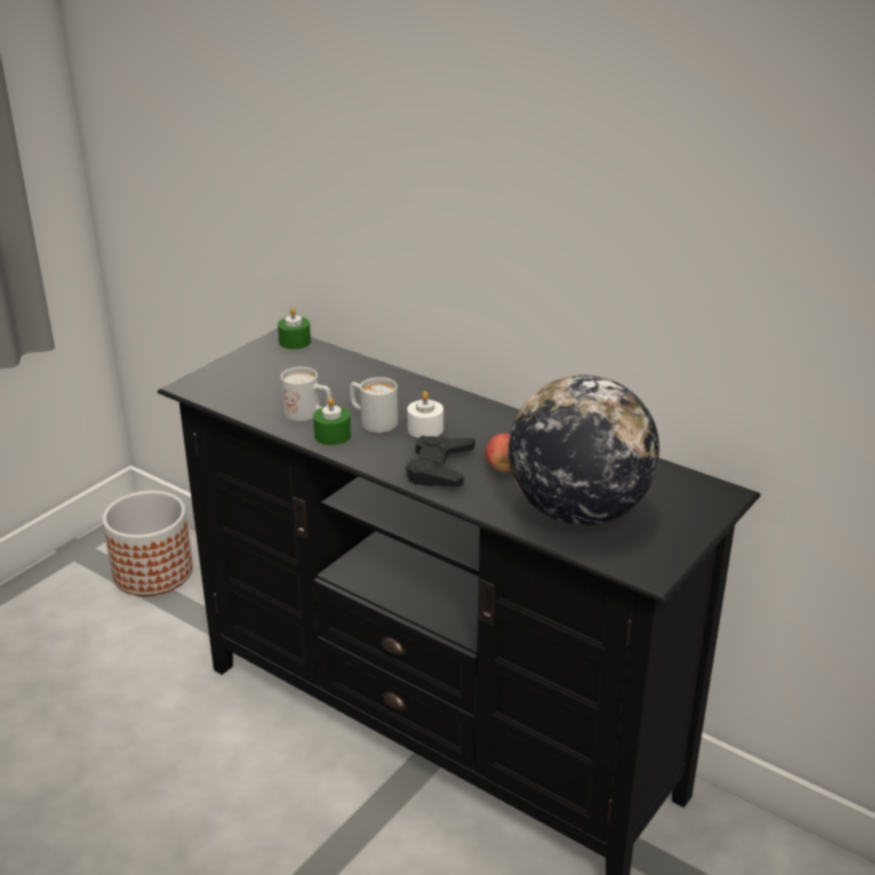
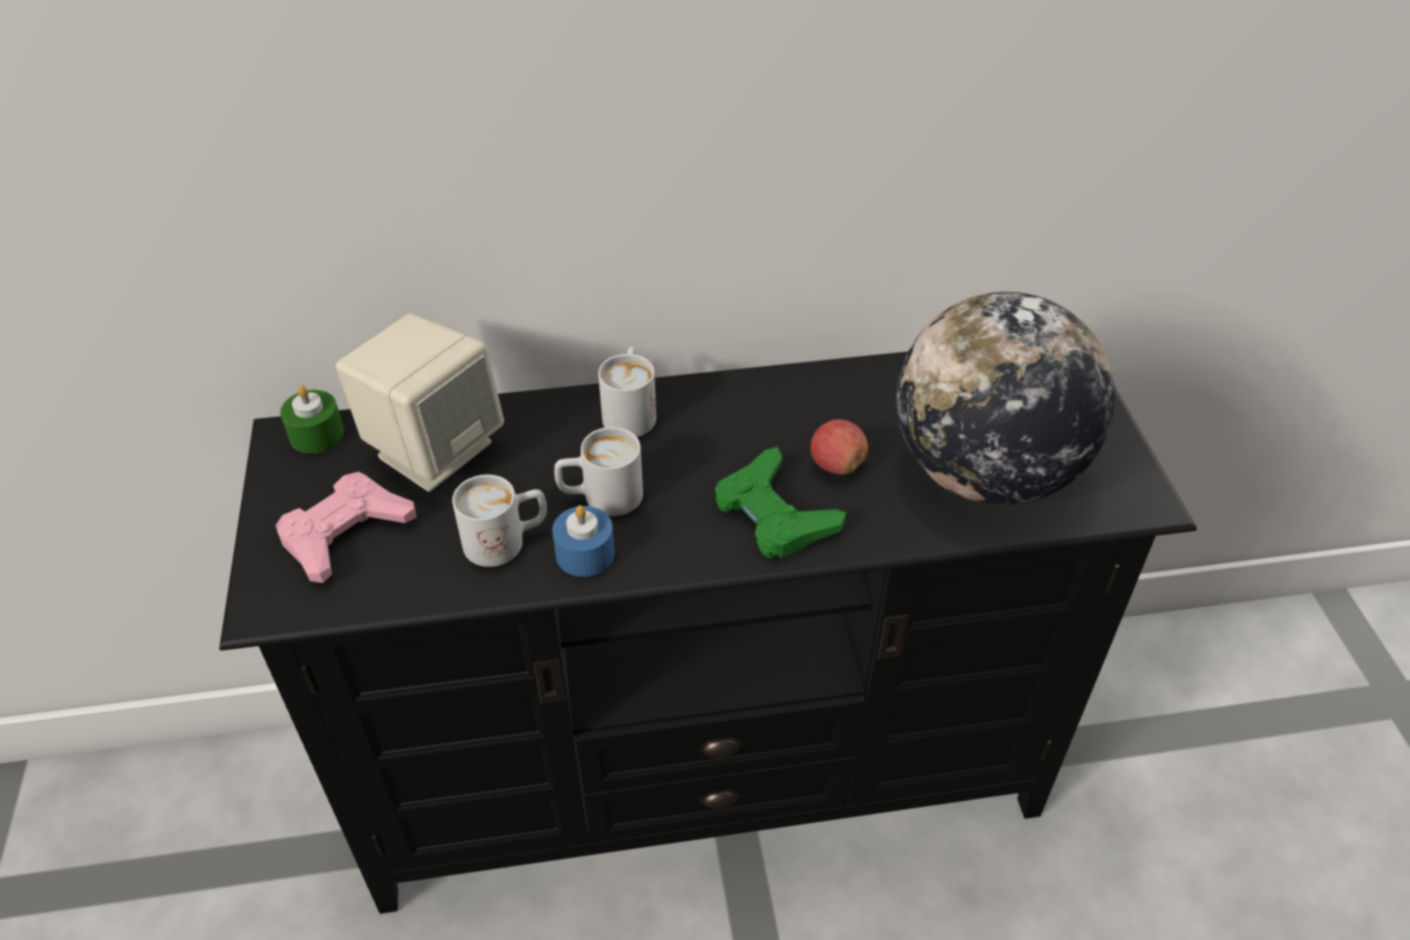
camera: 45 degrees left, 15 degrees up
planter [102,491,193,596] -> none
green candle [313,397,351,445] -> blue candle [552,505,615,577]
black game controller [406,436,475,487] -> green game controller [715,447,846,559]
white candle [407,391,444,438] -> none
none -> pink game controller [276,472,416,583]
none -> beige speaker [336,313,504,492]
none -> white mug [598,347,656,437]

